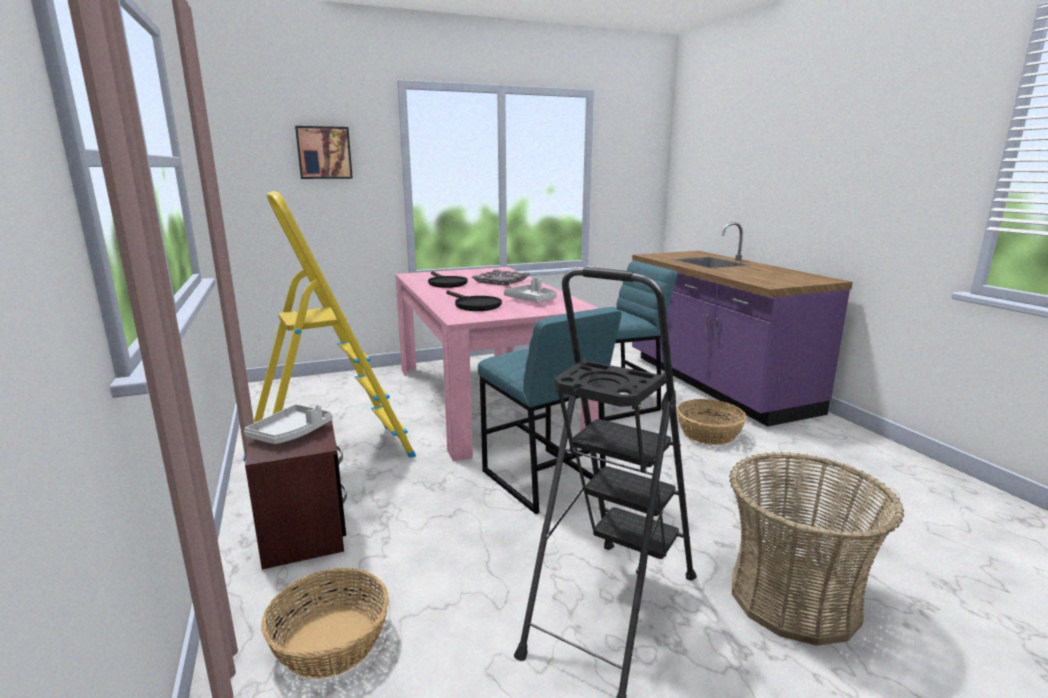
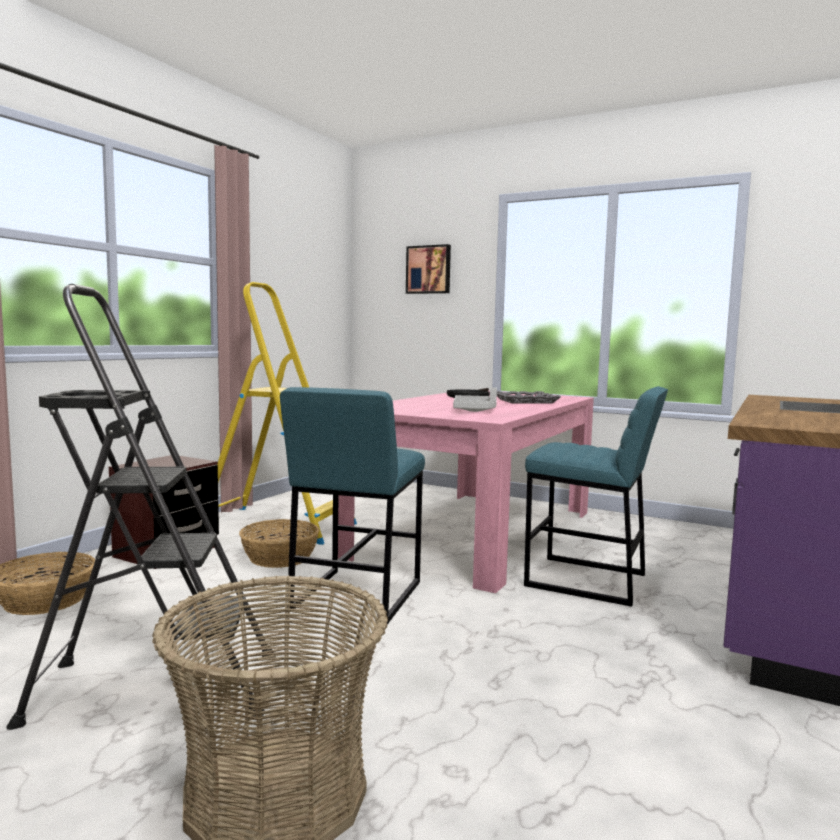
camera: 50 degrees right, 10 degrees down
grey tray [244,404,333,444] -> none
black frying pan [446,291,502,311] -> none
basket [677,399,747,445] -> basket moved to [239,519,319,568]

